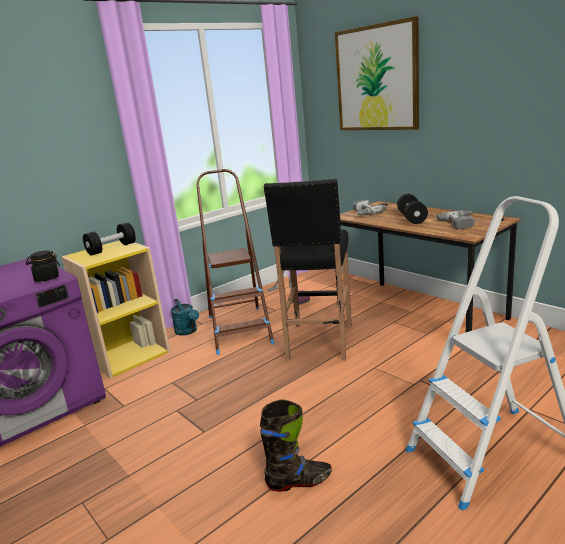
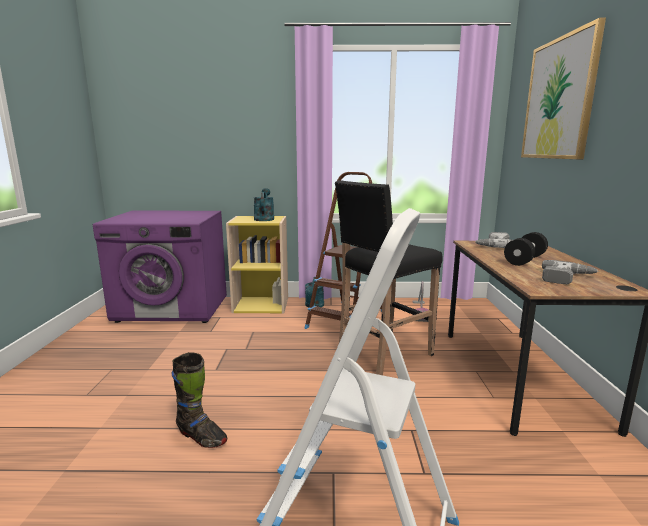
camera: 40 degrees right, 5 degrees down
black jar [26,250,60,282] -> none
black dumbbell [83,222,136,255] -> turquoise watering can [254,188,274,221]

